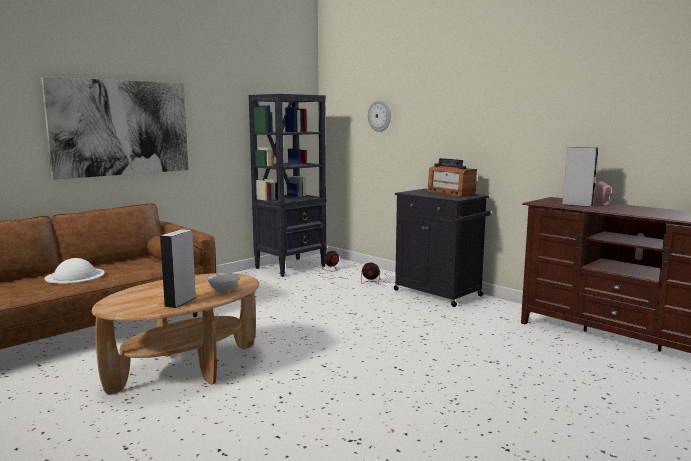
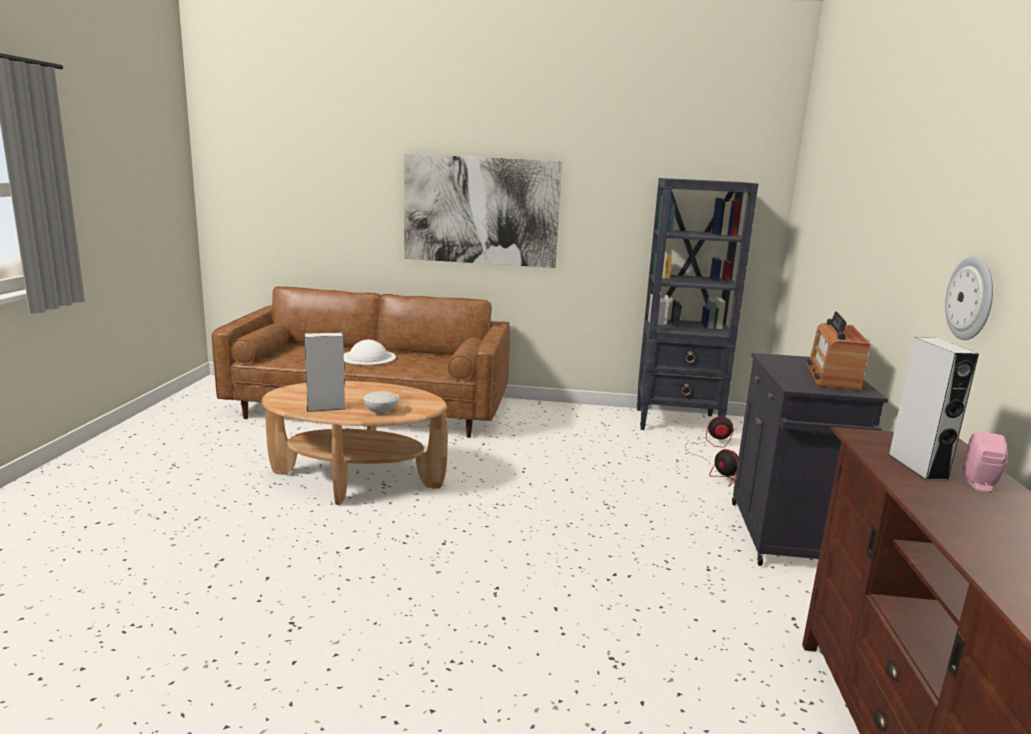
camera: 50 degrees right, 5 degrees up
wall clock [368,100,391,132] -> wall clock moved to [945,256,993,340]

